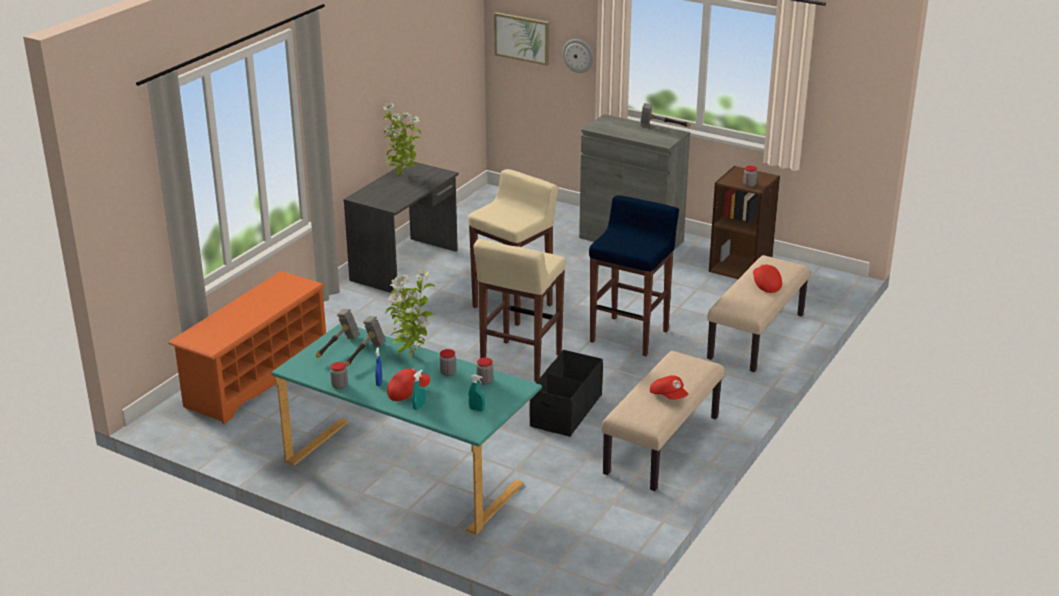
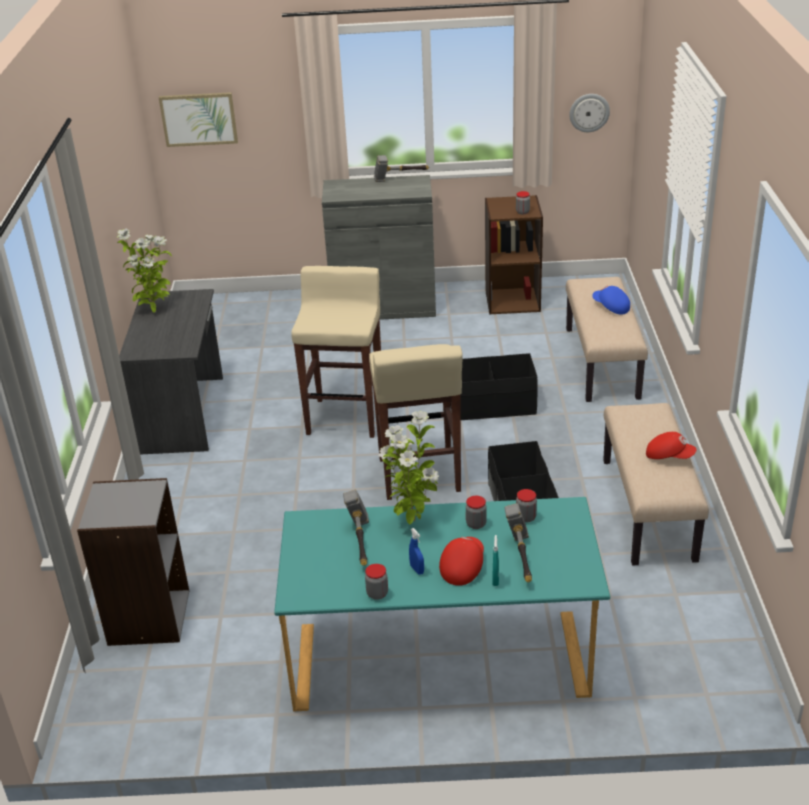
camera: 30 degrees left, 5 degrees up
orange shoe rack [168,271,326,424] -> grey bookcase [77,478,189,646]
hammer [315,309,360,358] -> hammer moved to [504,503,532,582]
turquoise spray bottle [468,375,485,412] -> none
wall clock [562,39,594,73] -> wall clock moved to [569,94,610,132]
blue stool [589,195,679,356] -> black storage box [450,353,537,420]
red cap [753,264,782,293] -> blue cap [592,286,630,315]

